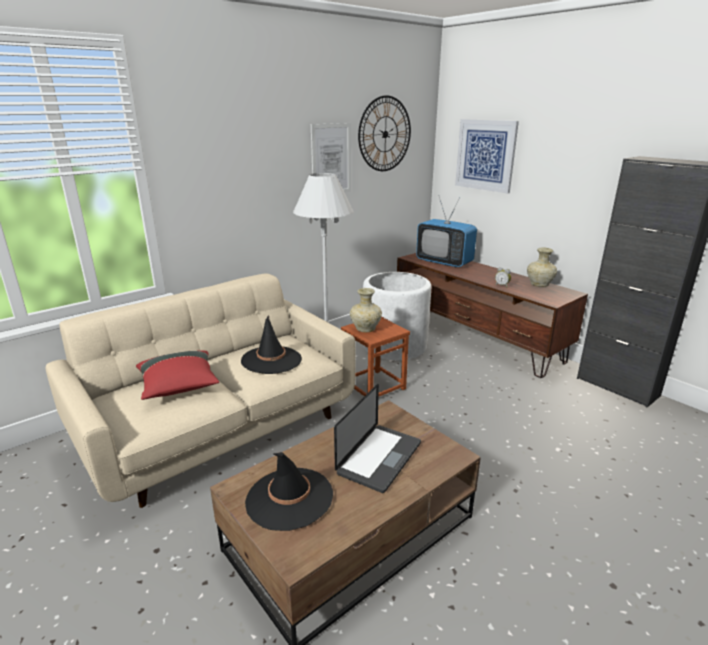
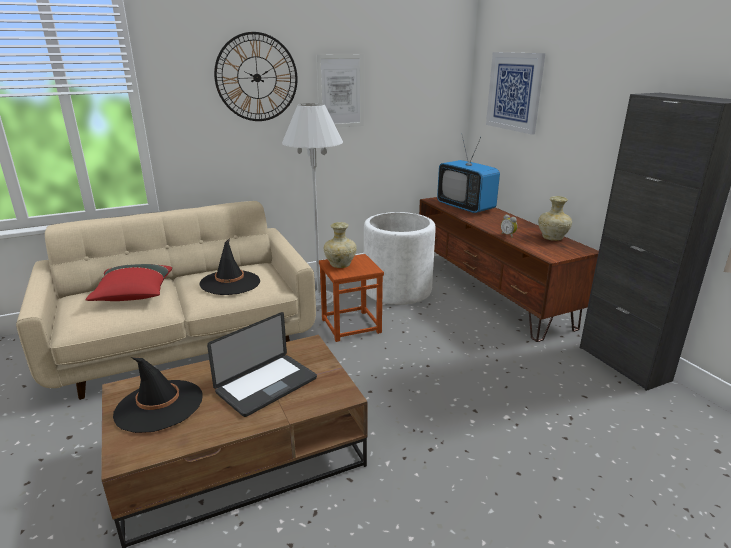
camera: 15 degrees right, 0 degrees up
wall clock [358,95,411,171] -> wall clock moved to [214,32,297,121]

